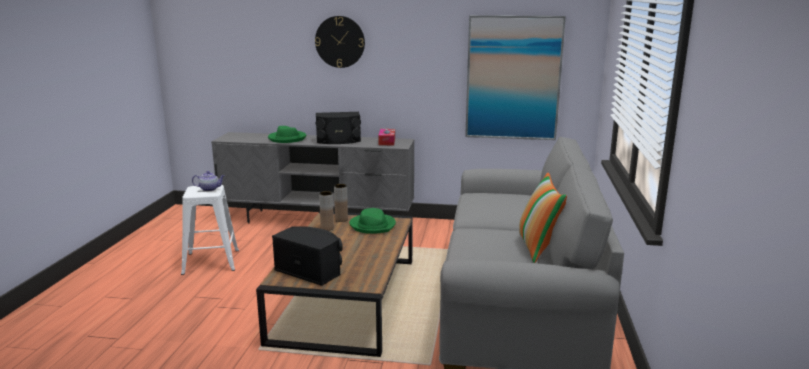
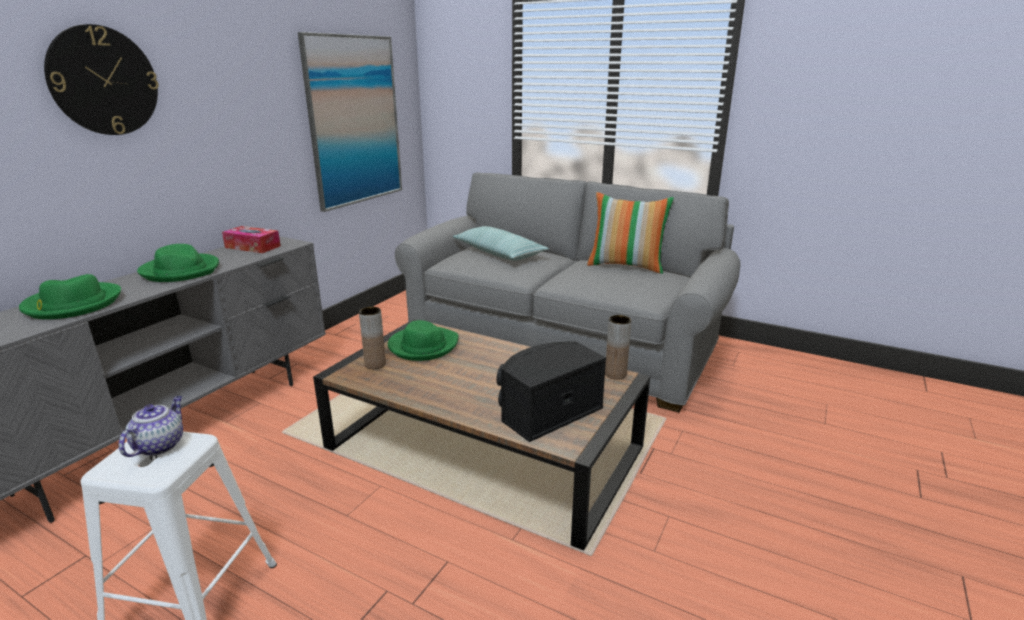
camera: 70 degrees left, 5 degrees up
black speaker [316,112,361,144] -> green hat [137,244,219,282]
brown vase [319,191,334,231] -> brown vase moved to [605,315,631,380]
none -> pillow [453,226,549,261]

